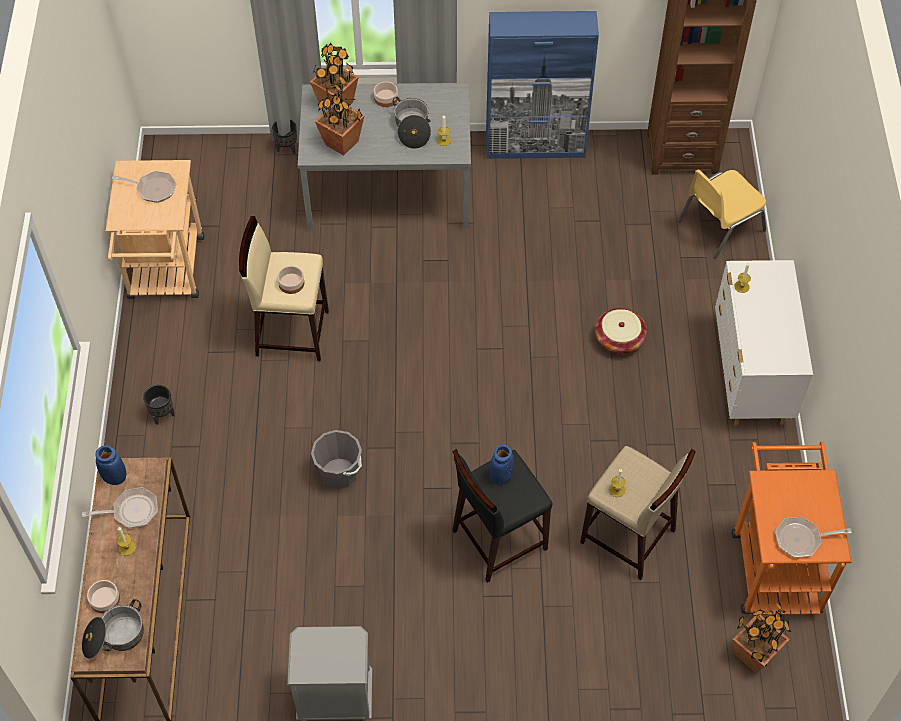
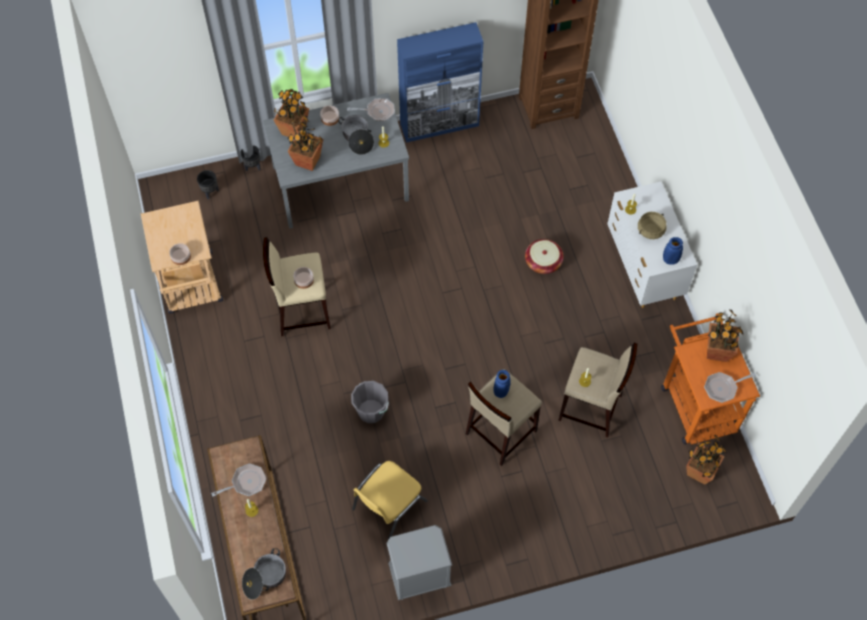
camera: 15 degrees left, 5 degrees up
bowl [87,580,120,614] -> bowl moved to [169,243,191,265]
blue vase [95,445,126,485] -> blue vase moved to [663,237,683,265]
frying pan [112,171,177,203] -> frying pan moved to [347,98,395,121]
black planter [143,385,175,425] -> black planter moved to [197,170,219,199]
black stool [452,449,553,583] -> beige stool [466,369,542,466]
yellow chair [678,169,766,259] -> yellow chair moved to [352,461,428,540]
none -> beige cooking pot [638,212,666,239]
none -> potted plant [707,310,744,362]

